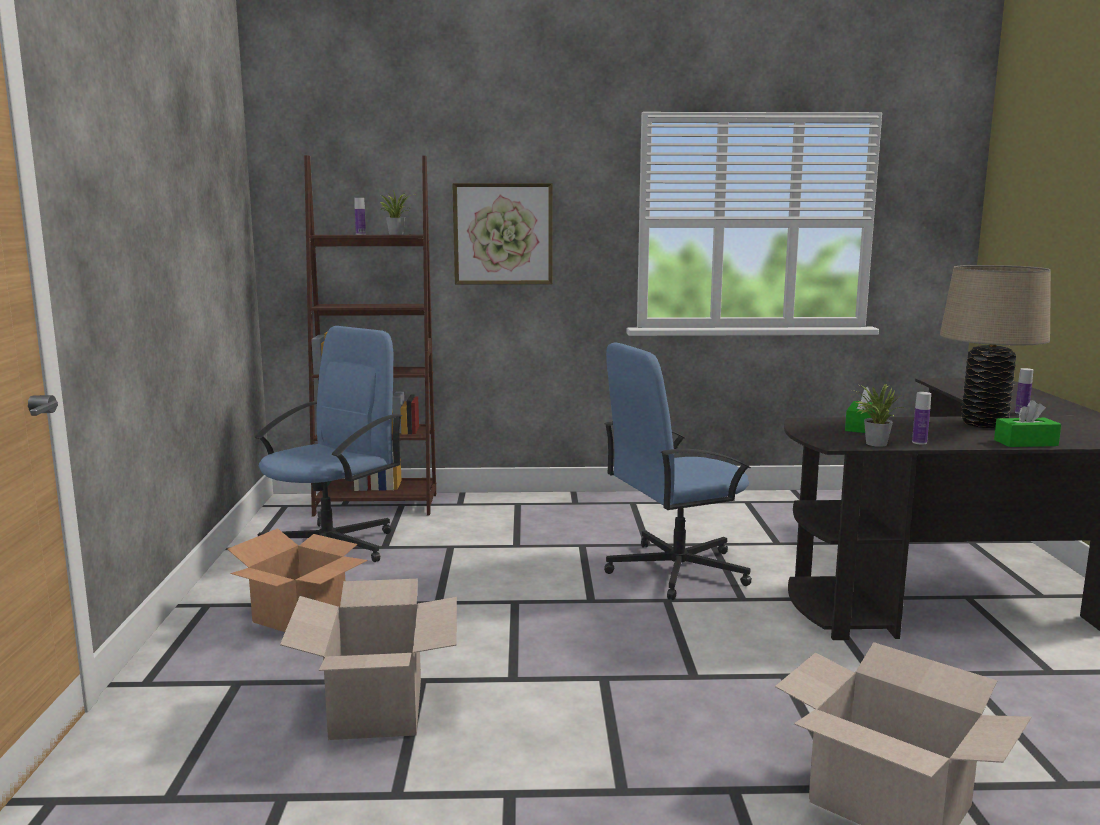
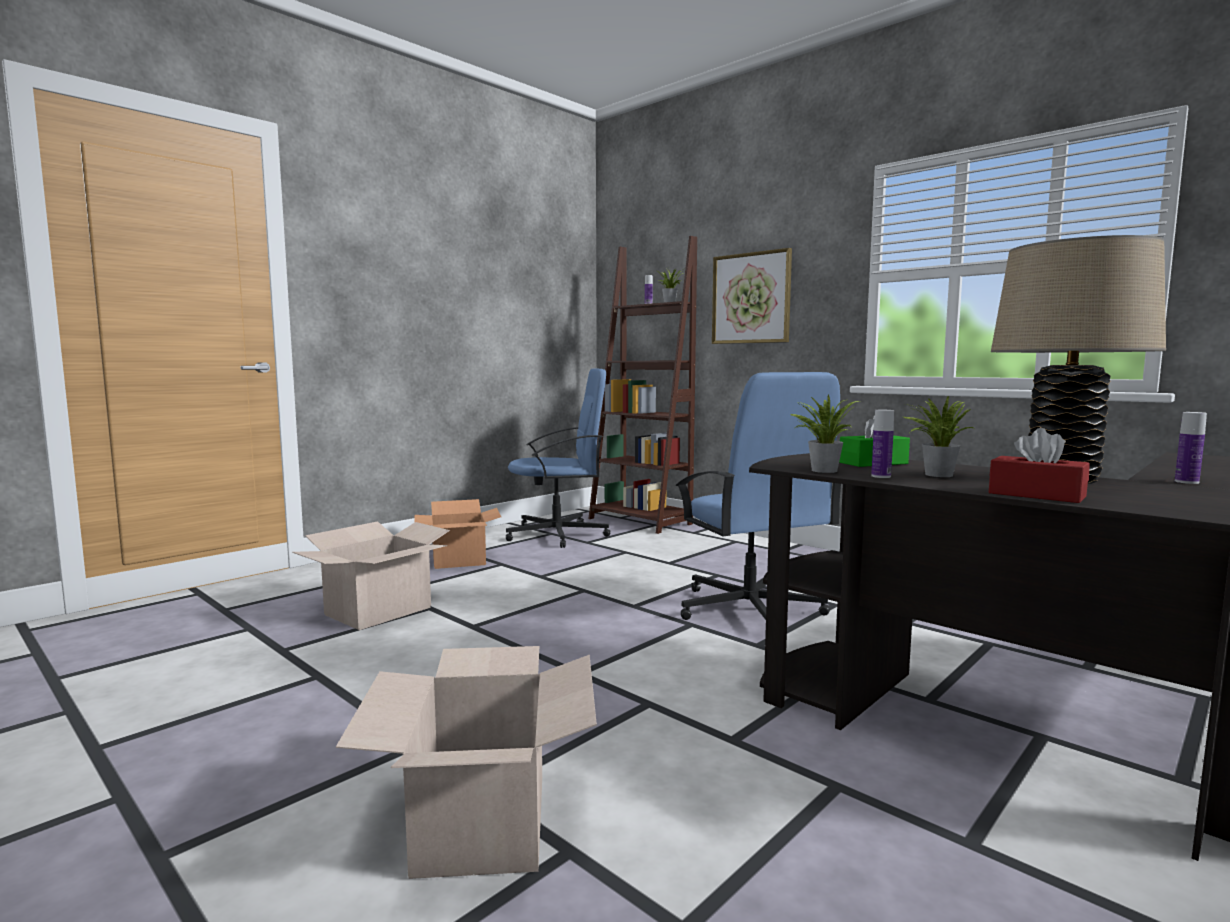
camera: 45 degrees right, 5 degrees down
blue office chair [604,342,752,600] -> blue office chair turned 135 degrees counterclockwise [675,372,841,620]
green tissue box [994,400,1061,447] -> red tissue box [989,428,1090,503]
none -> potted plant [904,396,976,477]

